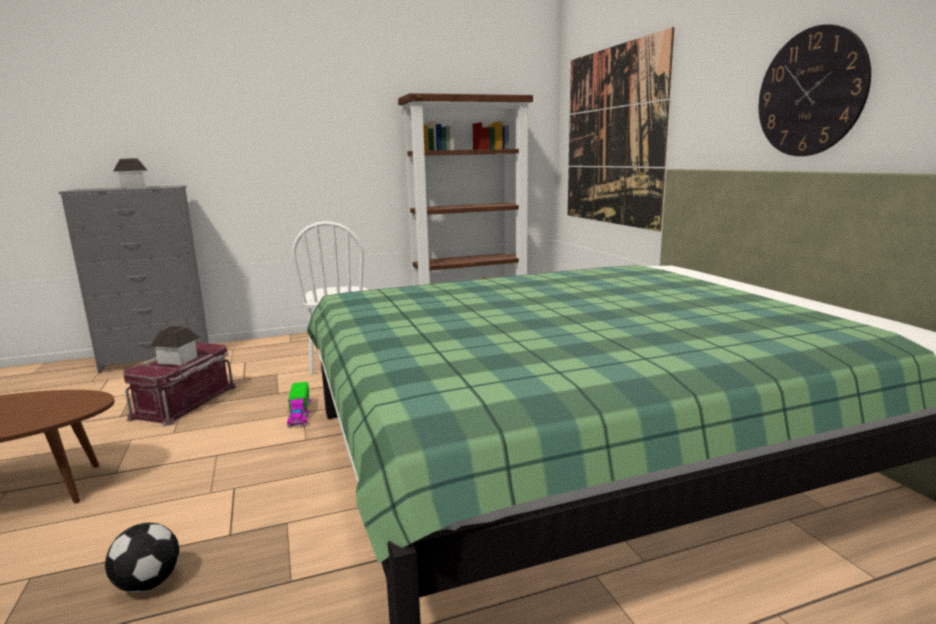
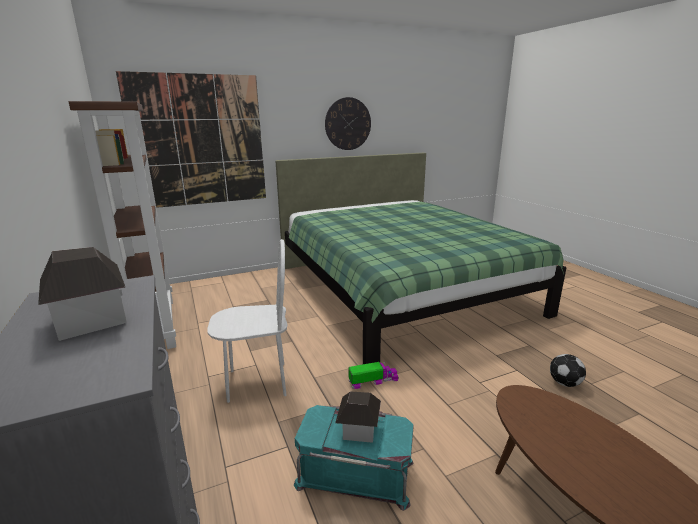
camera: 95 degrees left, 5 degrees up
red storage box [123,342,237,426] -> turquoise storage box [294,405,414,511]

